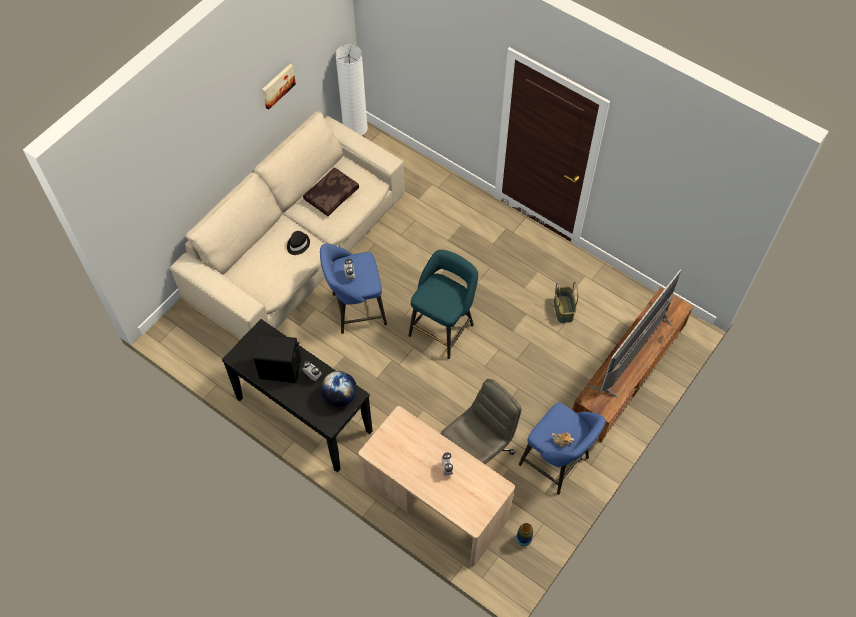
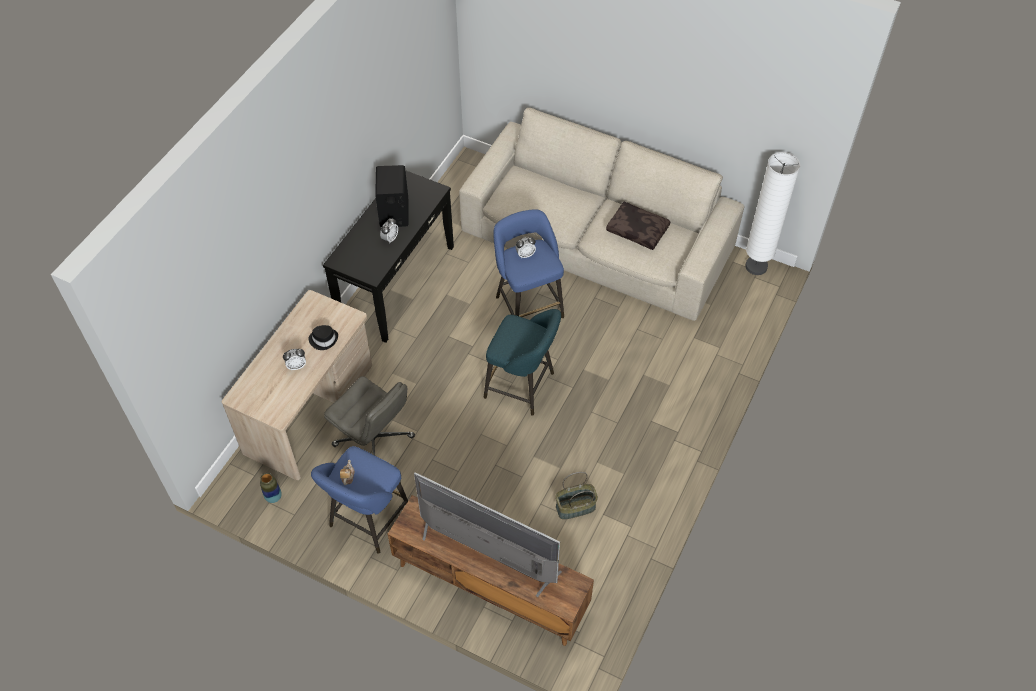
camera: 80 degrees right, 5 degrees down
picture [262,64,296,109] -> none
black hat [287,231,310,255] -> black hat moved to [309,325,338,350]
globe [321,371,357,407] -> none

